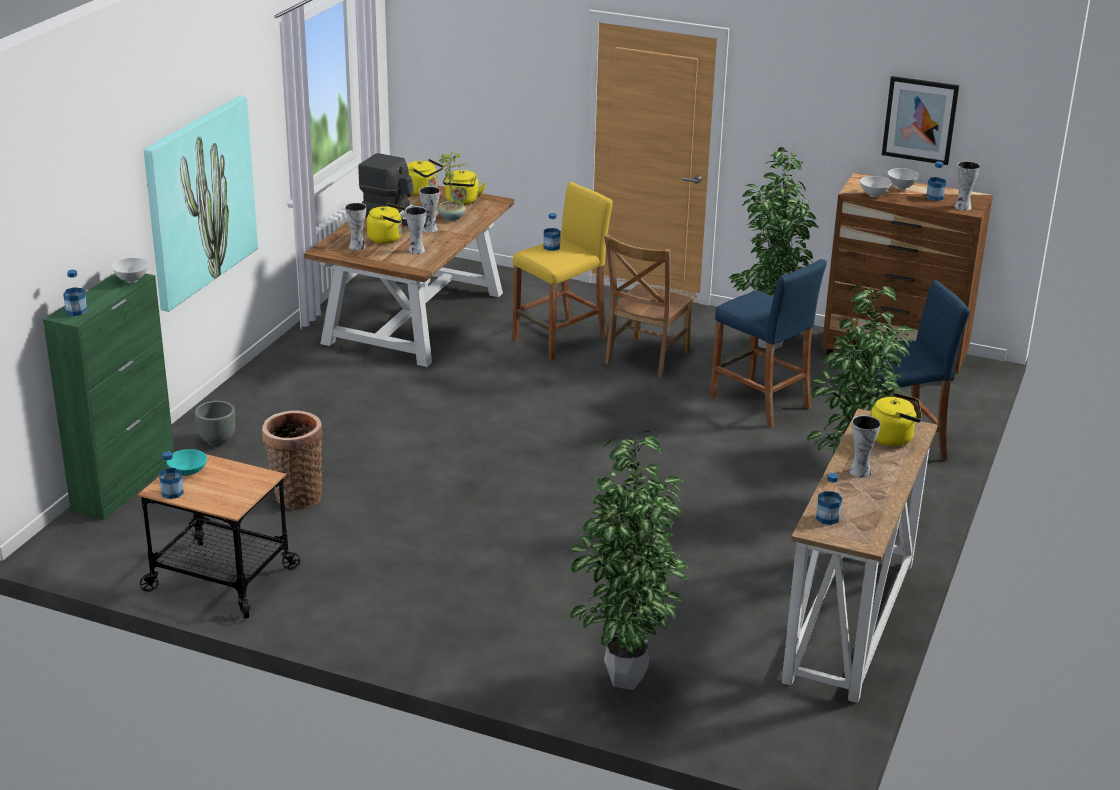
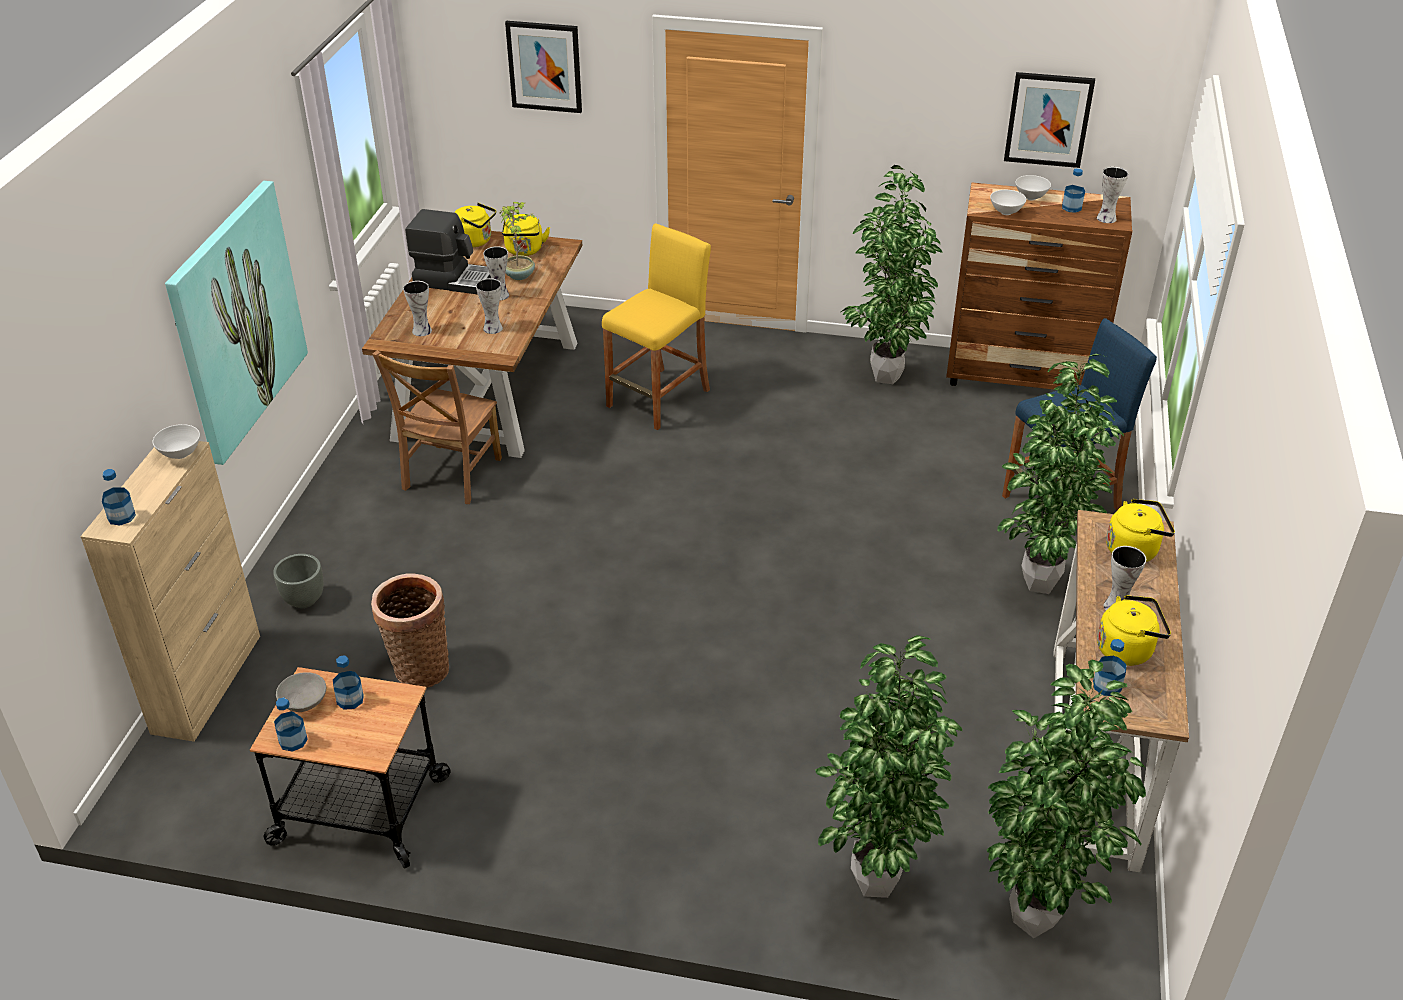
camera: 10 degrees left, 10 degrees up
green cabinet [43,273,174,520] -> beige cabinet [80,441,260,742]
turquoise bowl [167,449,207,476] -> grey bowl [276,672,326,712]
yellow kettle [367,203,406,244] -> yellow kettle moved to [1097,595,1171,666]
bottle [543,213,561,251] -> bottle moved to [333,655,364,710]
brown chair [604,235,694,379] -> brown chair moved to [372,351,502,504]
blue stool [710,259,827,428] -> none
none -> picture [505,21,582,113]
none -> potted plant [987,660,1146,938]

